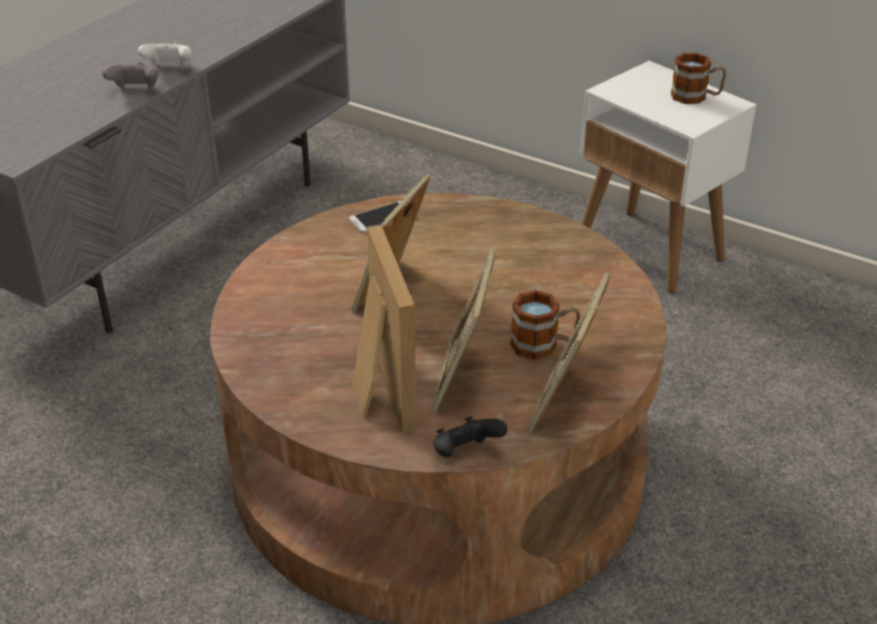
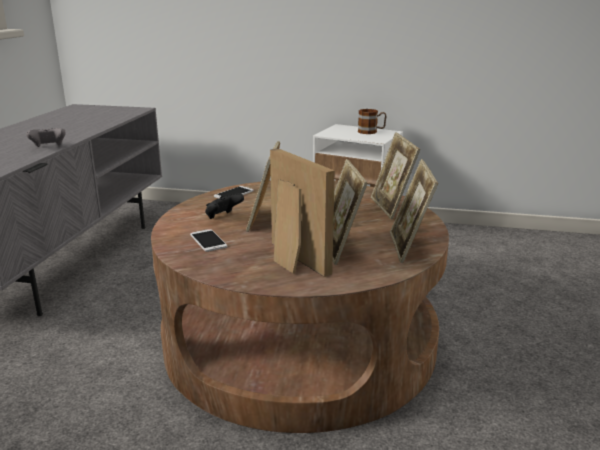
camera: 20 degrees left, 15 degrees down
white game controller [138,42,192,67] -> none
black game controller [433,416,507,457] -> black game controller moved to [205,194,244,219]
mug [510,290,580,360] -> none
none -> phone [190,229,227,252]
none -> picture frame [371,132,420,220]

